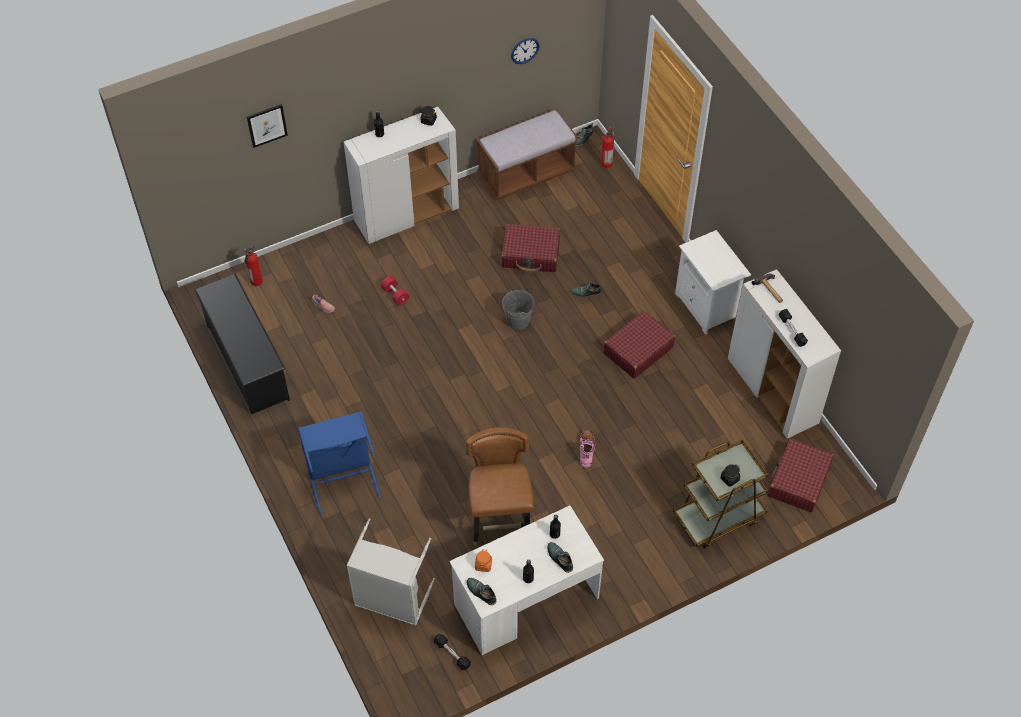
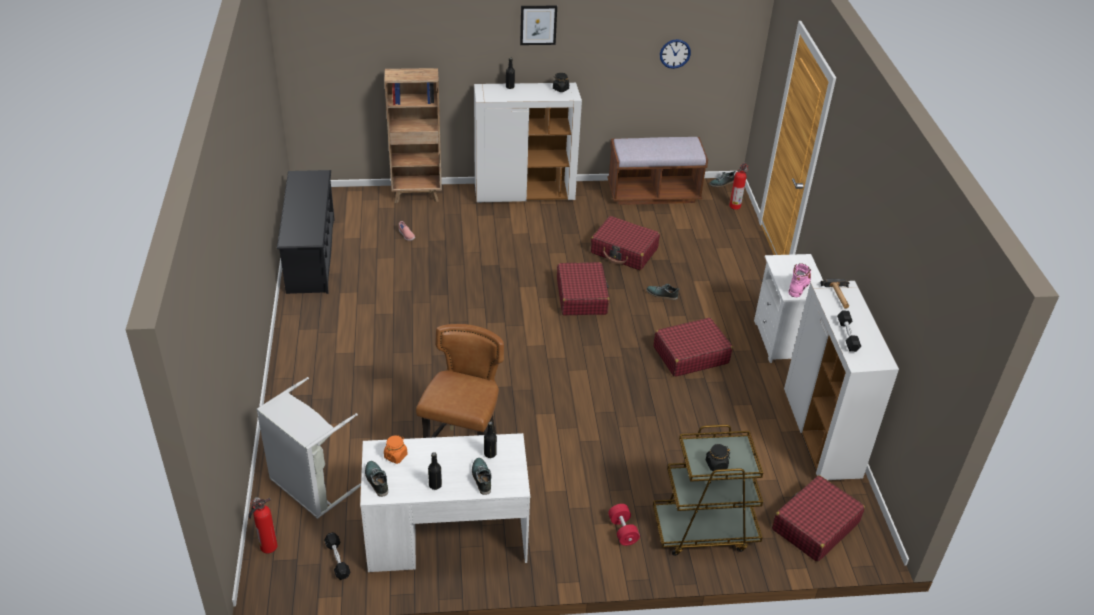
camera: 20 degrees right, 15 degrees down
fire extinguisher [243,246,263,286] -> fire extinguisher moved to [249,497,277,553]
picture [247,104,288,148] -> picture moved to [520,6,557,45]
blue laundry basket [298,411,381,515] -> none
red dumbbell [381,276,409,305] -> red dumbbell moved to [608,504,640,546]
grey bucket [502,290,534,330] -> red suitcase [557,262,610,315]
pink boot [580,429,596,468] -> pink boot moved to [788,264,811,297]
none -> brown bookcase [384,68,442,204]

